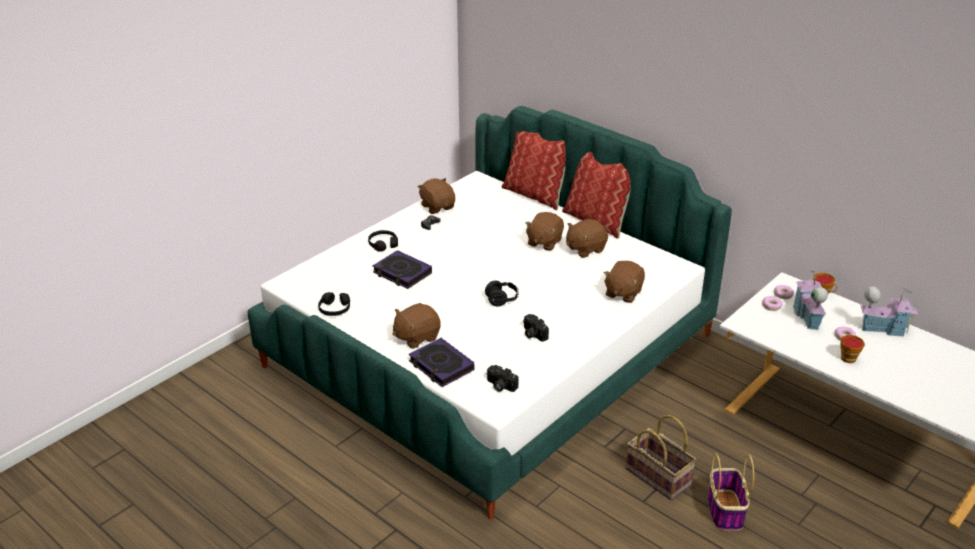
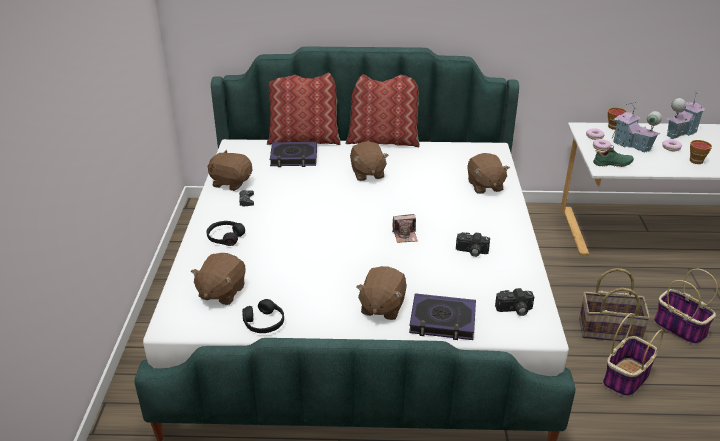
camera: 40 degrees left, 0 degrees up
book [372,250,432,289] -> book moved to [270,142,317,167]
black headphones [485,281,519,306] -> camera [392,214,417,243]
brown plush toy [566,219,608,258] -> brown plush toy moved to [191,253,246,305]
none -> green shoe [593,145,634,167]
none -> basket [603,314,663,397]

